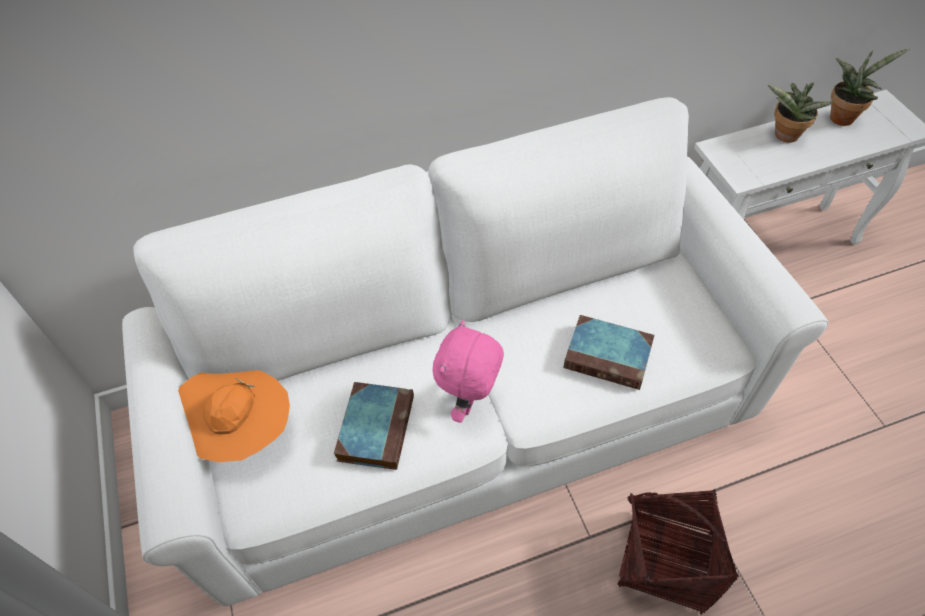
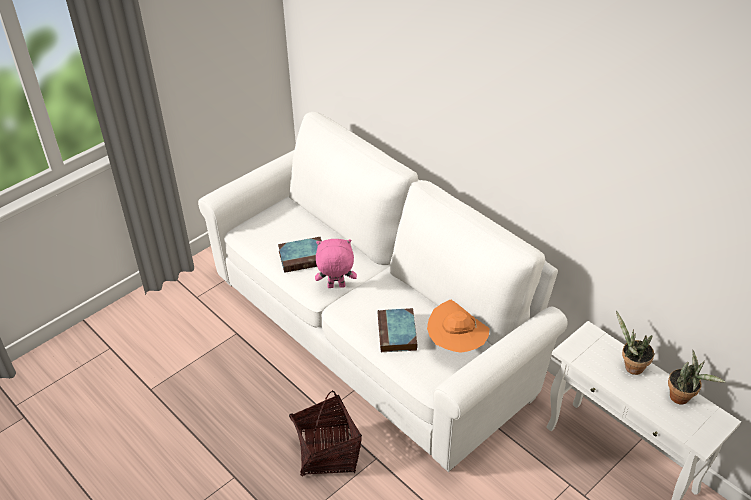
camera: 65 degrees right, 10 degrees down
orange hat [178,370,290,462] -> orange hat moved to [427,300,490,353]

